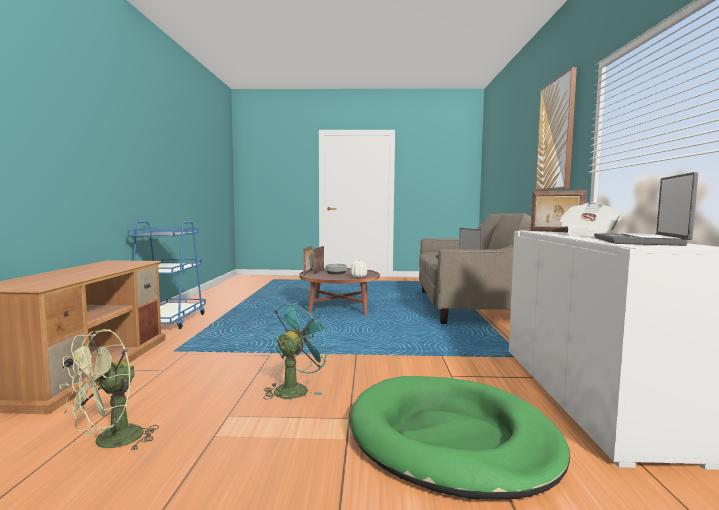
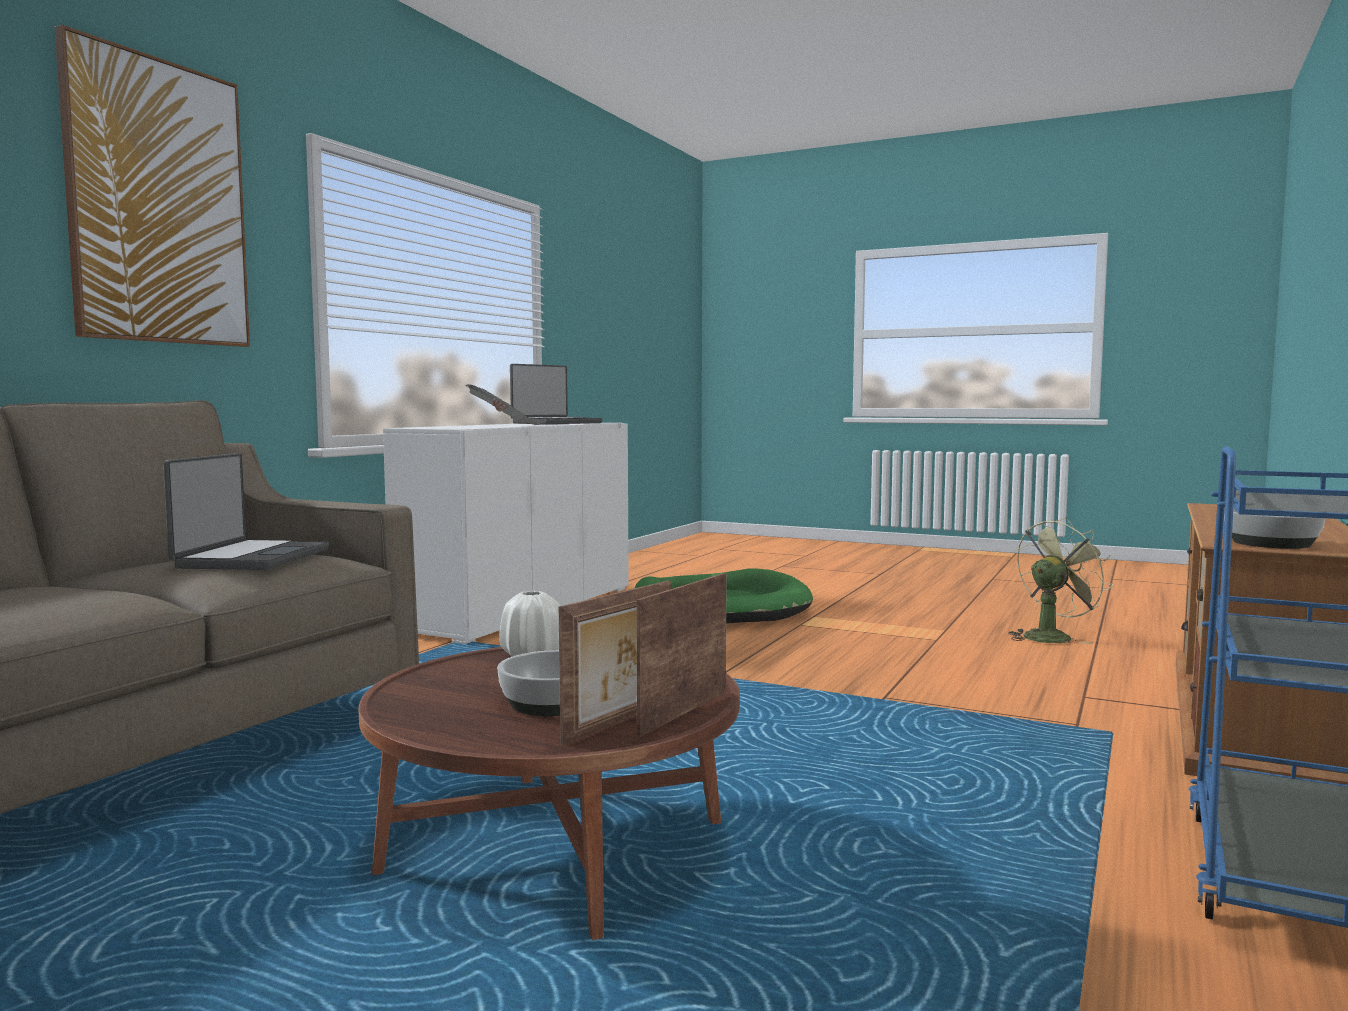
camera: 155 degrees left, 0 degrees up
turquoise fan [263,300,334,400] -> none
picture frame [531,190,587,233] -> none
none -> bowl [1224,508,1325,549]

